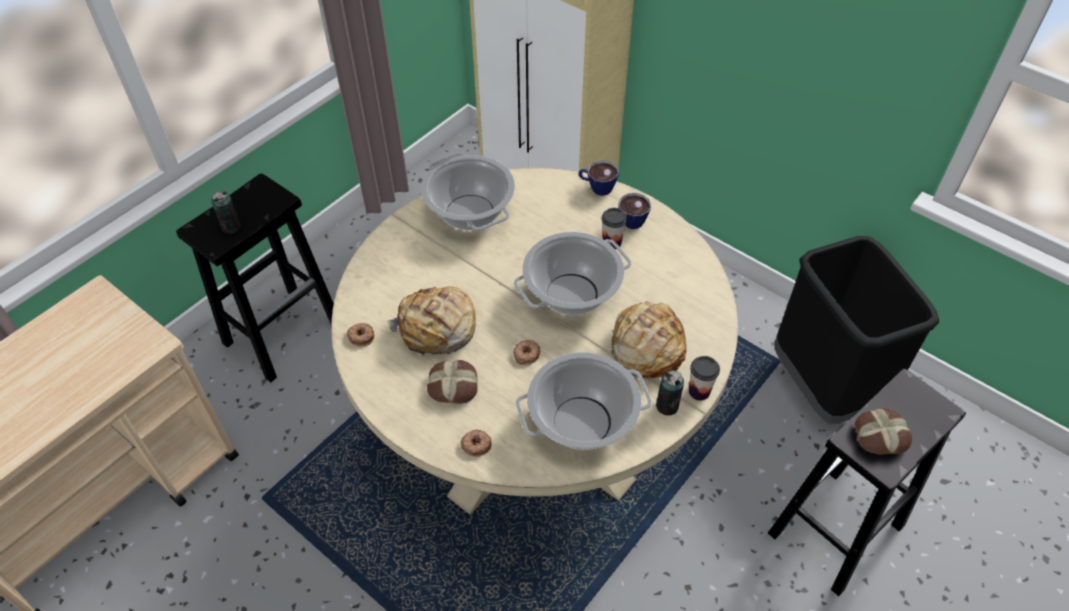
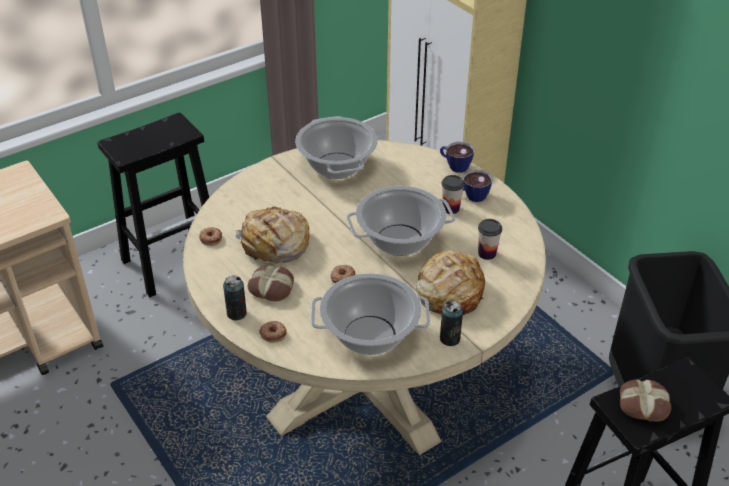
camera: 15 degrees right, 10 degrees down
can [211,191,241,233] -> can moved to [223,275,247,321]
cup [689,356,720,401] -> cup moved to [478,219,502,260]

